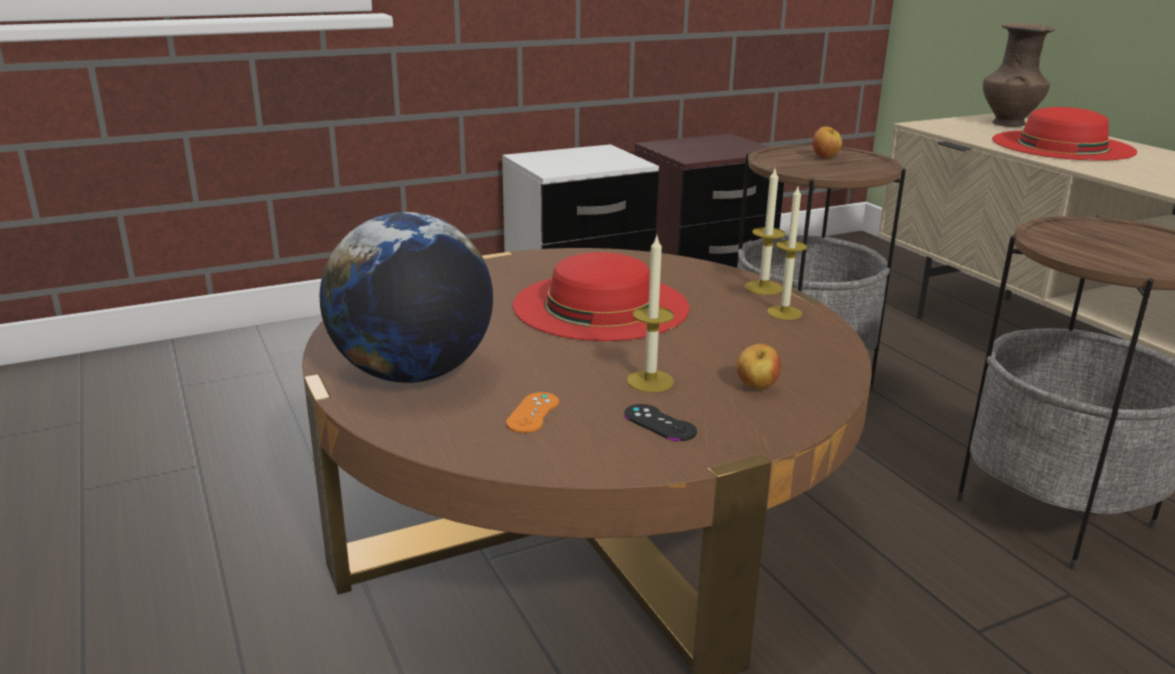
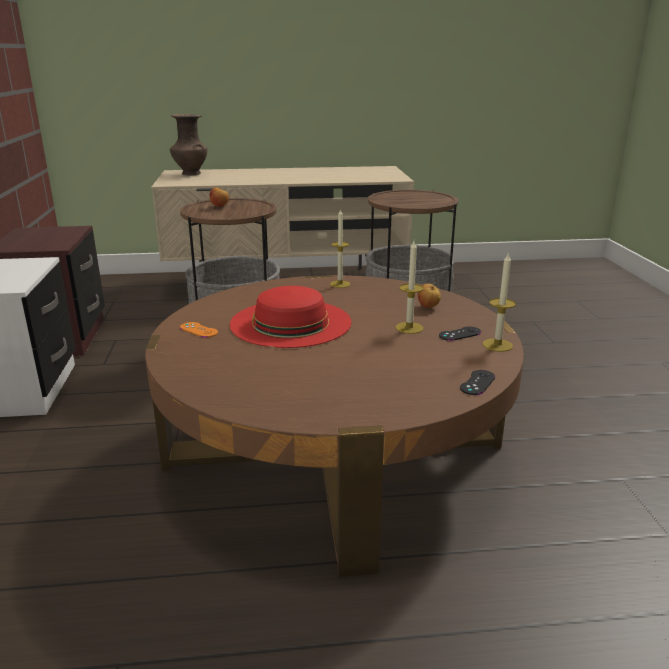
camera: 70 degrees left, 0 degrees up
globe [320,212,493,383] -> none
orange game controller [506,392,559,433] -> orange game controller moved to [180,322,218,338]
candle [745,169,786,295] -> candle moved to [482,252,516,352]
red hat [992,107,1137,161] -> none
none -> black game controller [460,370,495,395]

